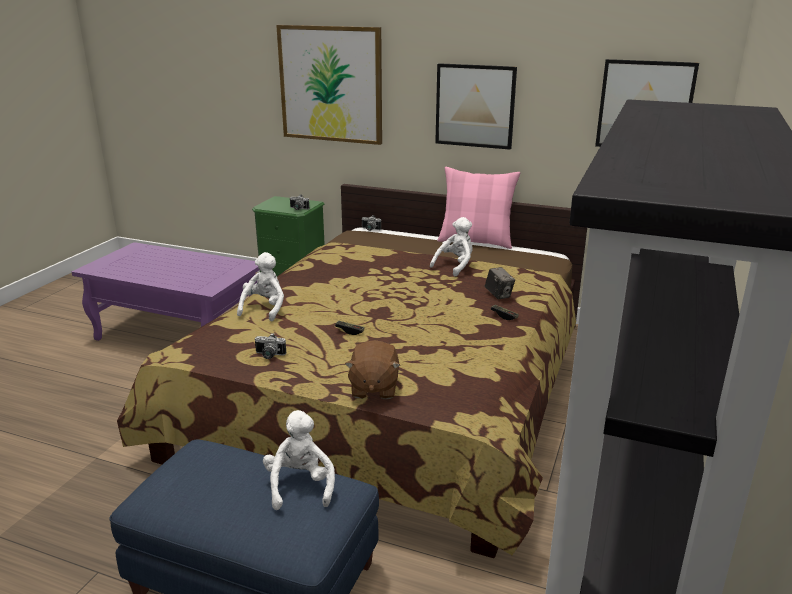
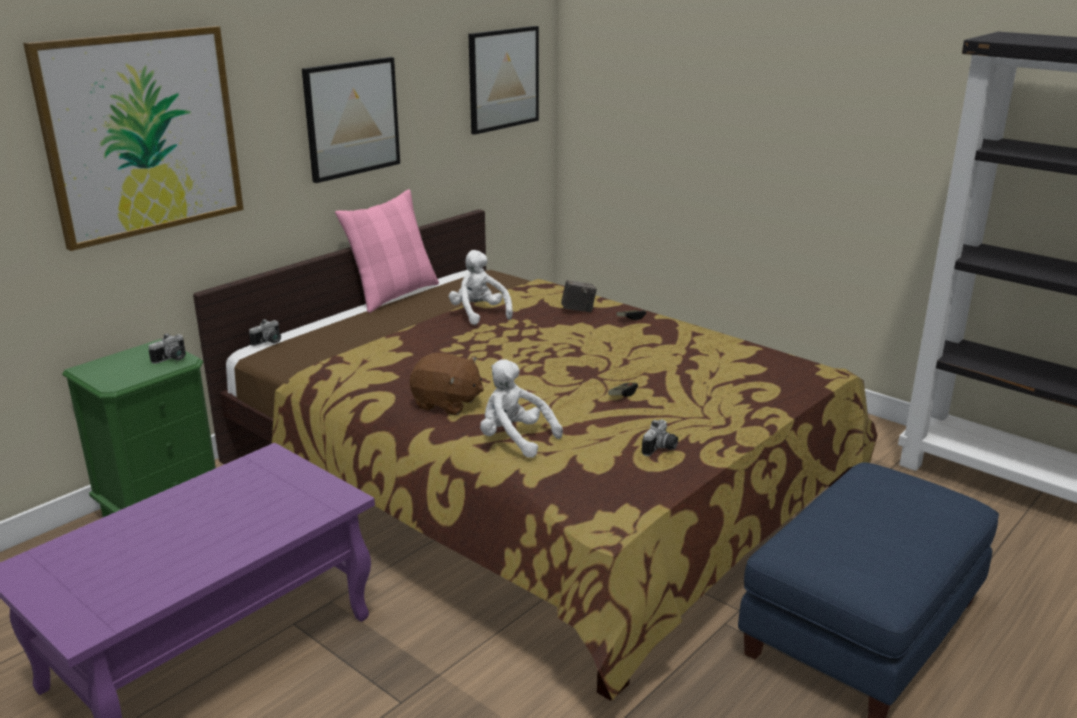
camera: 70 degrees left, 0 degrees up
white plush toy [263,410,335,510] -> none
brown plush toy [345,340,401,399] -> brown plush toy moved to [410,353,484,415]

